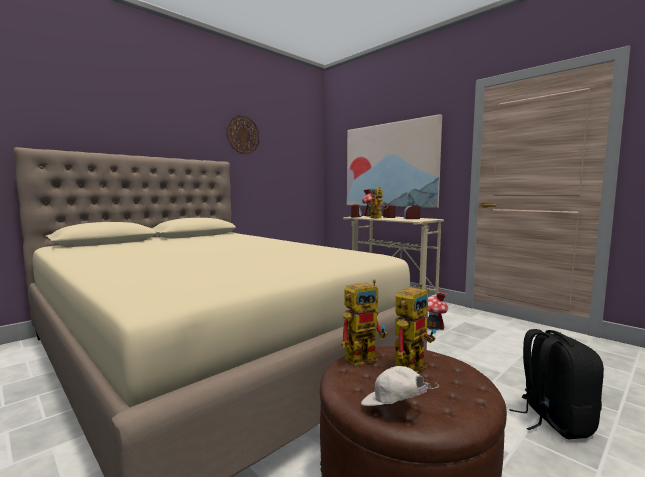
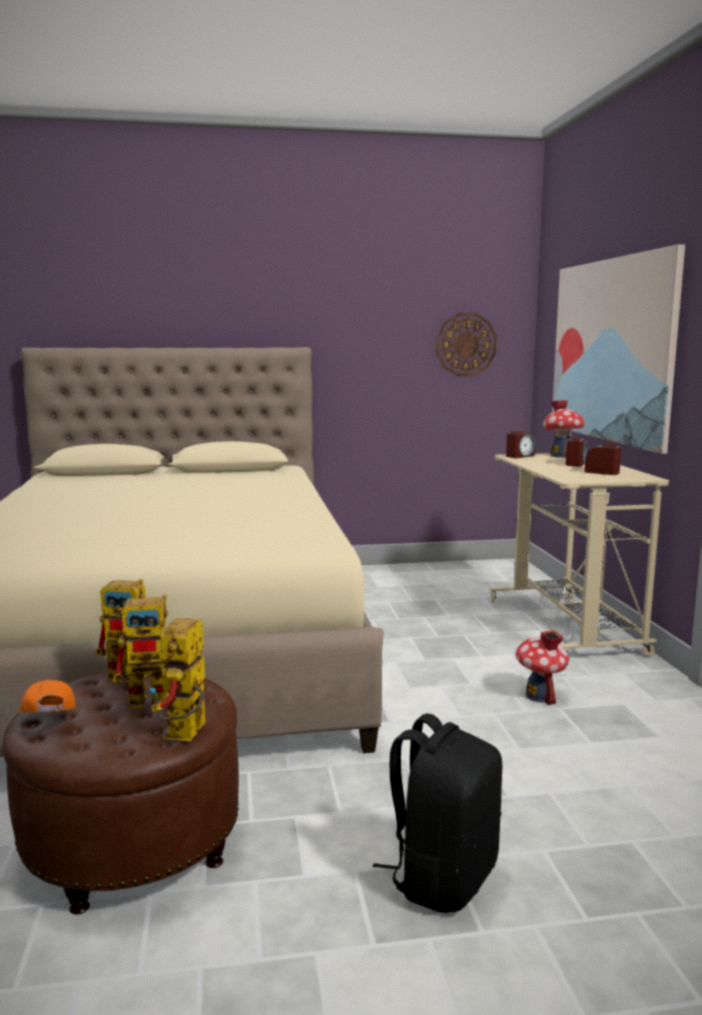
camera: 35 degrees right, 5 degrees up
wall clock [227,115,259,154] -> wall clock moved to [436,313,497,376]
white cap [361,366,439,406] -> orange cap [19,679,76,713]
toy robot [370,187,388,219] -> toy robot moved to [150,618,206,741]

